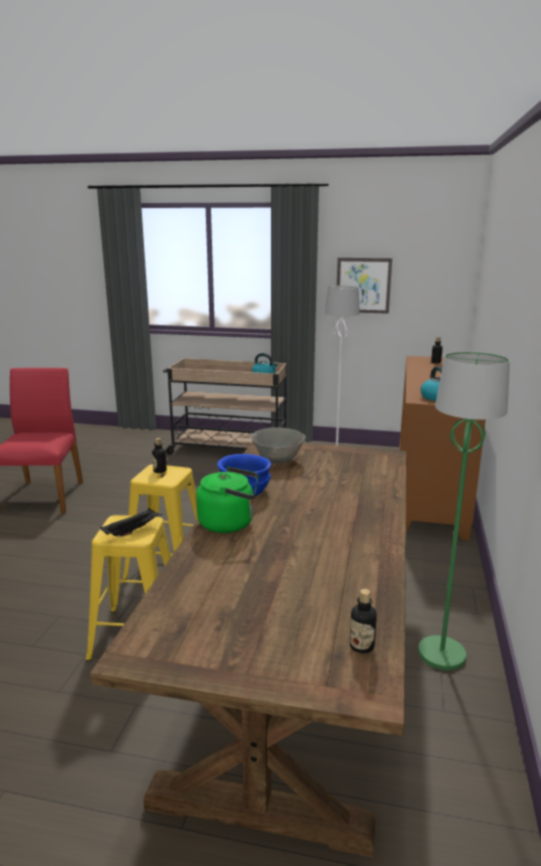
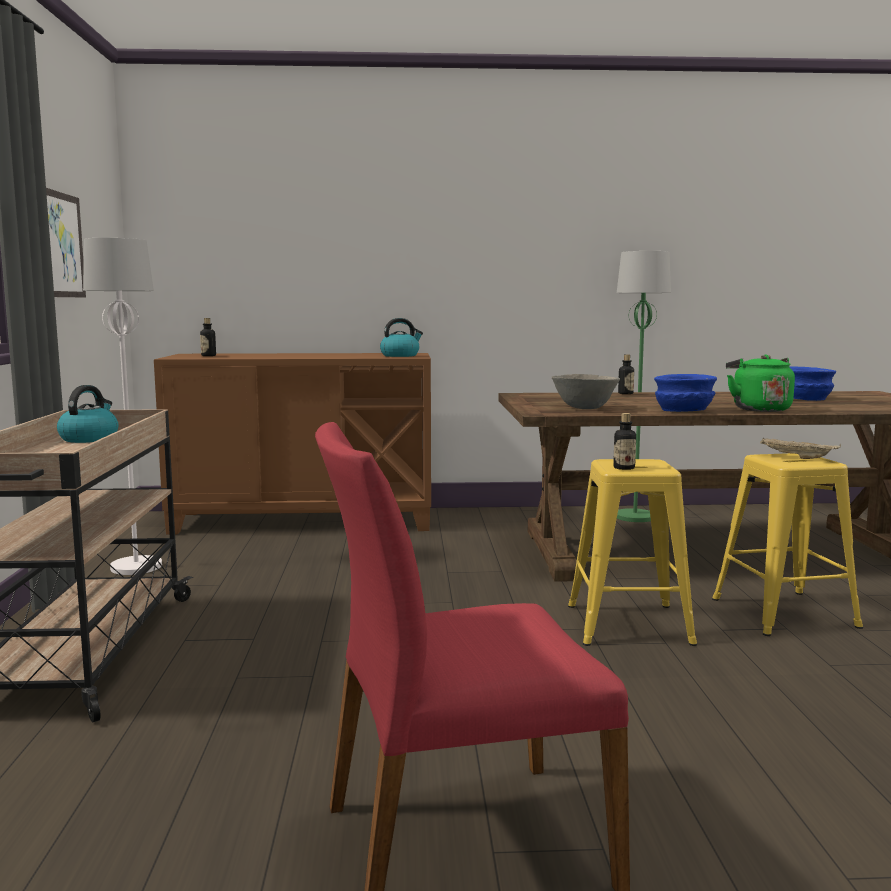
camera: 105 degrees left, 10 degrees down
black tray [100,508,161,537] -> beige tray [760,438,841,459]
bottle [350,589,377,654] -> bottle moved to [618,354,634,394]
none -> blue bowl [789,367,836,401]

